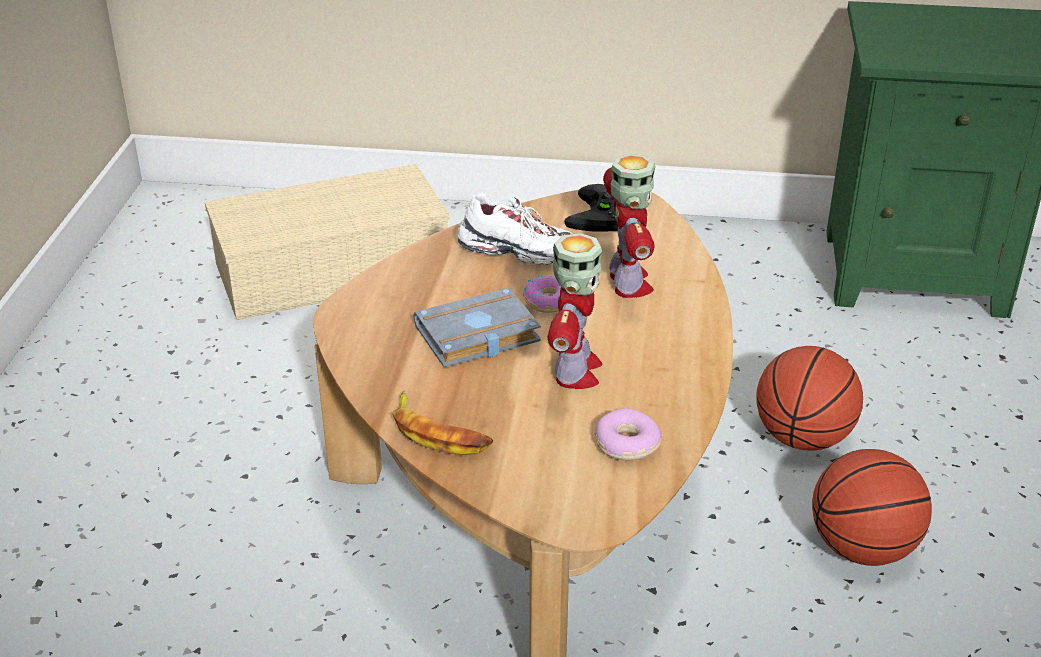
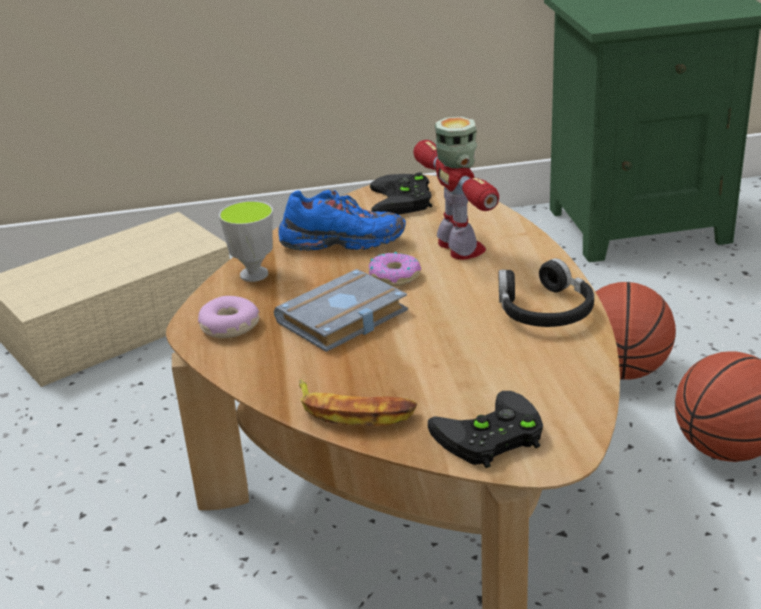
camera: 15 degrees left, 5 degrees down
white shoe [457,193,573,265] -> blue shoe [278,190,406,250]
toy robot [547,233,603,389] -> none
donut [595,408,662,461] -> donut moved to [198,296,260,338]
none -> cup [219,200,273,282]
none -> black game controller [428,391,543,468]
none -> black headphones [499,258,594,327]

